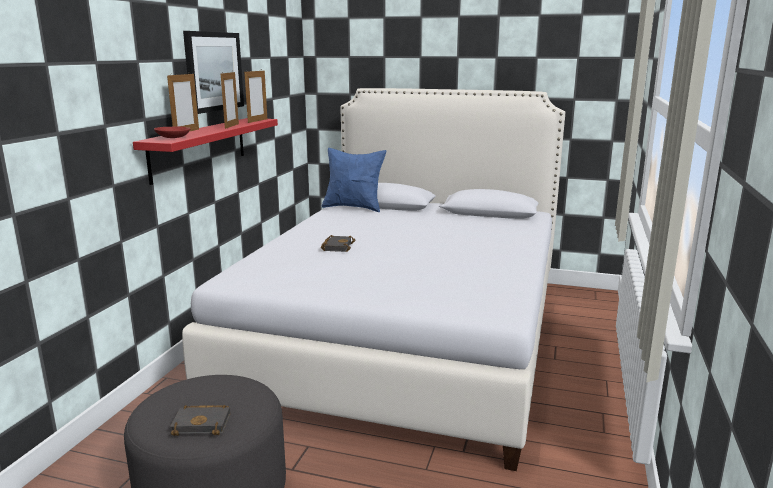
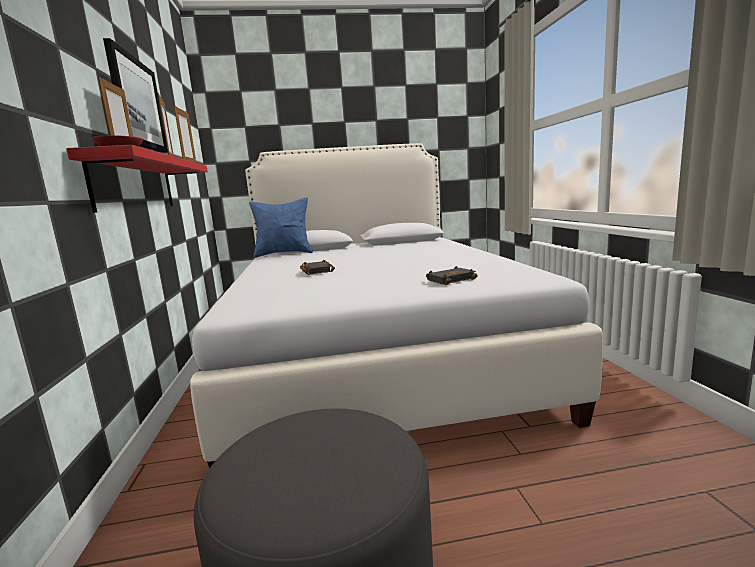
camera: 25 degrees left, 5 degrees down
black book [170,405,230,436] -> black book moved to [426,266,478,285]

